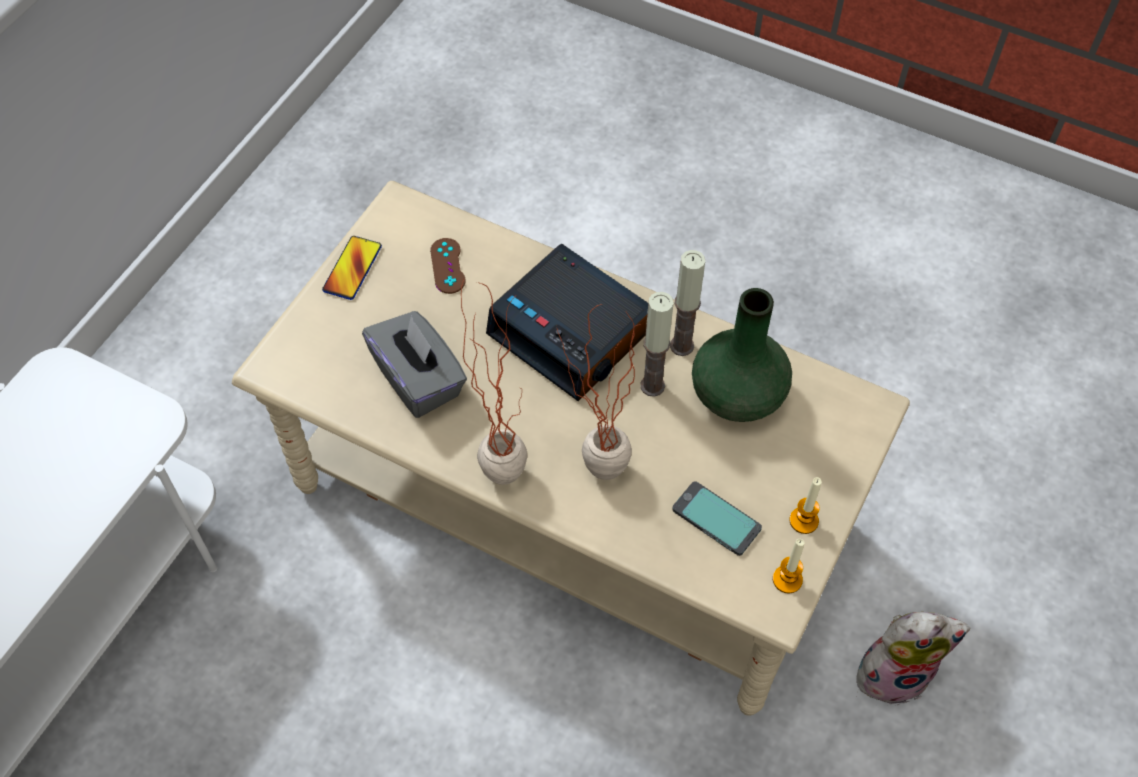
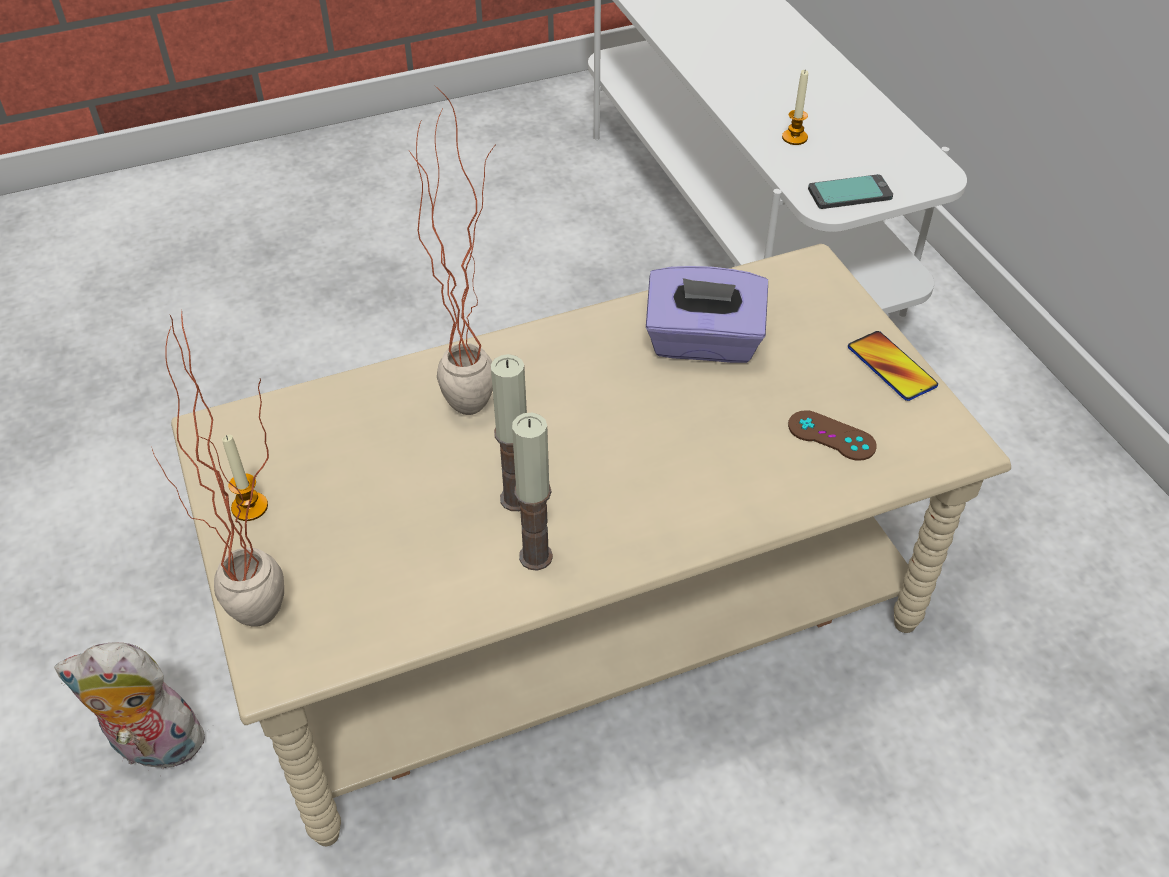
camera: 130 degrees right, 10 degrees down
grey tissue box [362,311,467,418] -> purple tissue box [646,266,768,363]
potted plant [461,280,527,485] -> potted plant moved to [152,313,284,627]
alarm clock [486,244,648,401] -> none
phone [672,481,762,556] -> phone moved to [808,174,893,209]
green vase [692,288,792,422] -> none
candle [773,539,805,594] -> candle moved to [782,70,808,145]
plush toy [856,612,971,705] -> plush toy turned 60 degrees clockwise [54,642,210,776]

